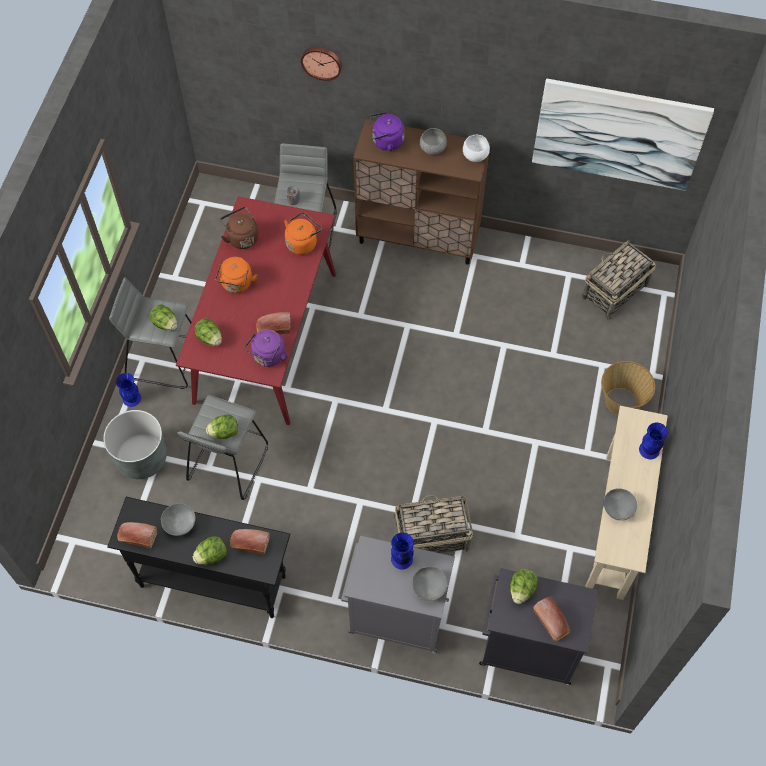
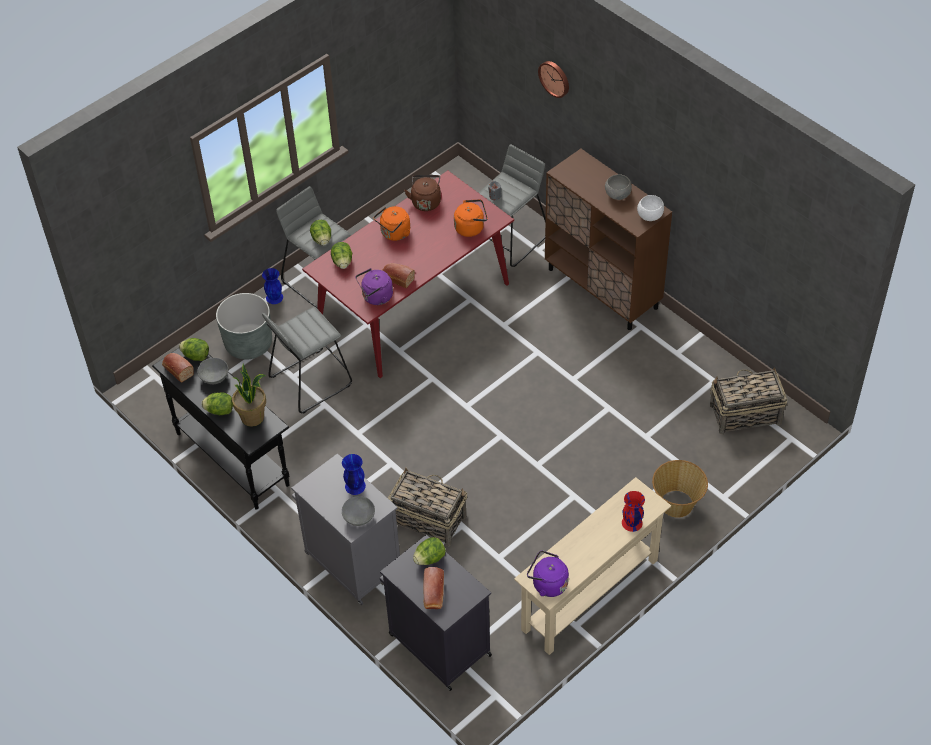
camera: 35 degrees right, 10 degrees down
lettuce [206,415,238,439] -> lettuce moved to [179,338,209,361]
bread [230,529,270,555] -> potted plant [232,364,266,427]
purple kettle [369,112,404,151] -> purple kettle moved to [527,550,569,597]
picture [532,78,714,191] -> none
grey bowl [603,488,637,520] -> none
blue vase [639,422,668,459] -> red vase [622,491,645,532]

